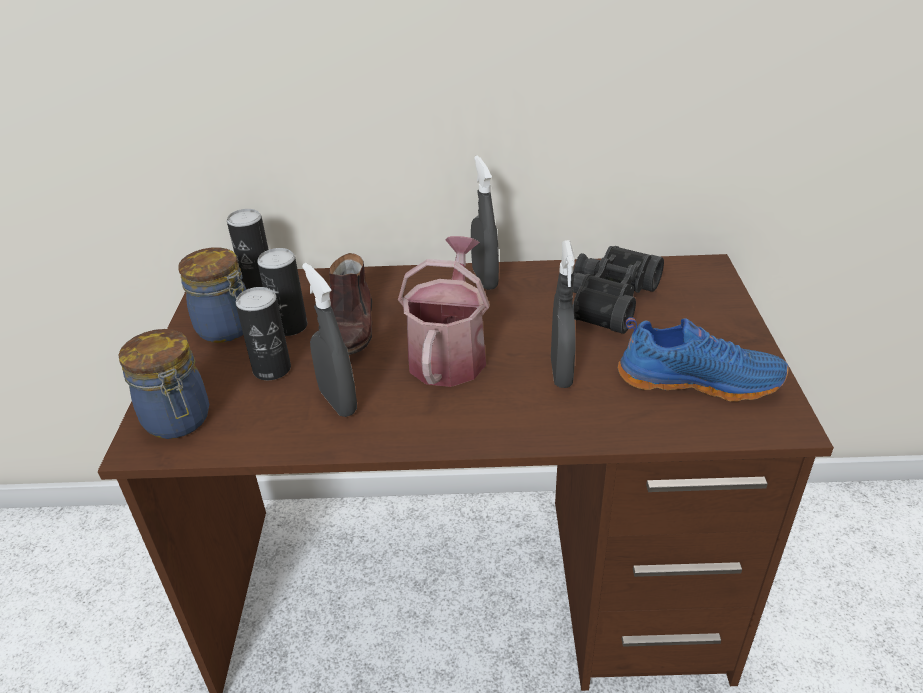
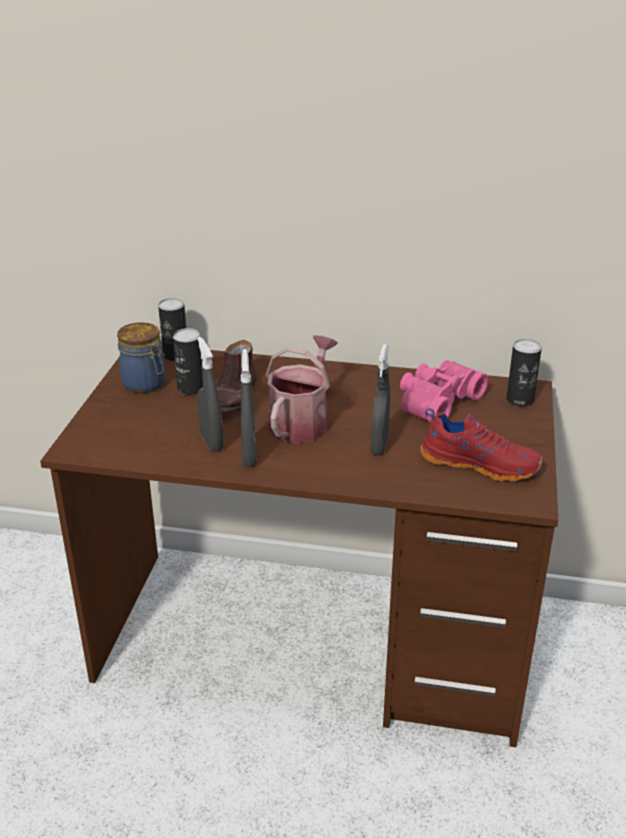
camera: 10 degrees right, 5 degrees down
jar [119,329,209,439] -> none
can [236,287,291,380] -> can moved to [506,339,542,407]
grey spray bottle [471,155,499,290] -> grey spray bottle moved to [241,349,256,467]
black binoculars [573,246,664,334] -> pink binoculars [400,360,488,423]
blue shoe [617,317,789,401] -> red shoe [420,408,543,481]

